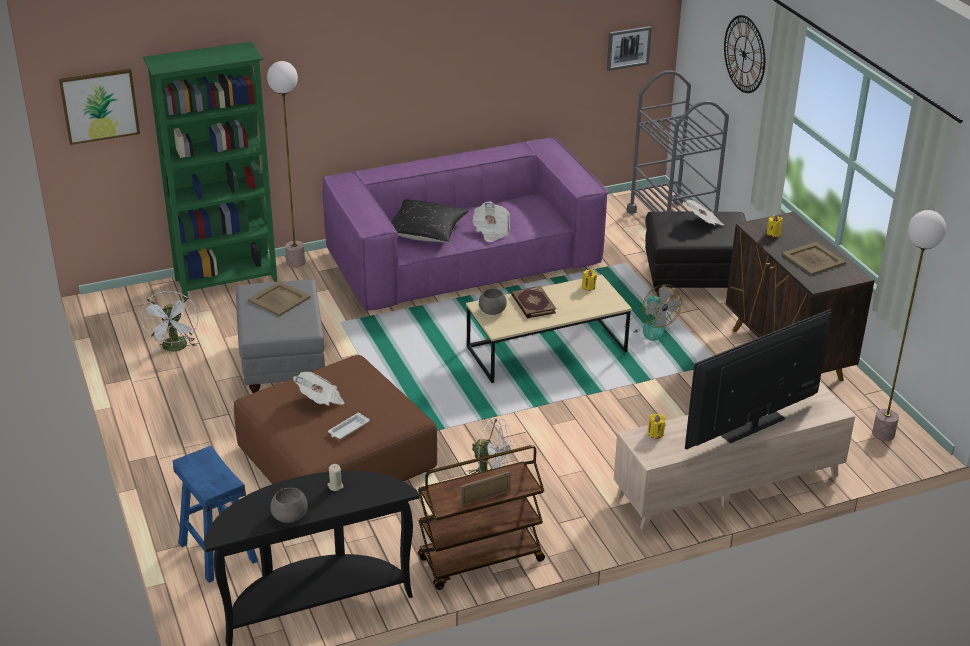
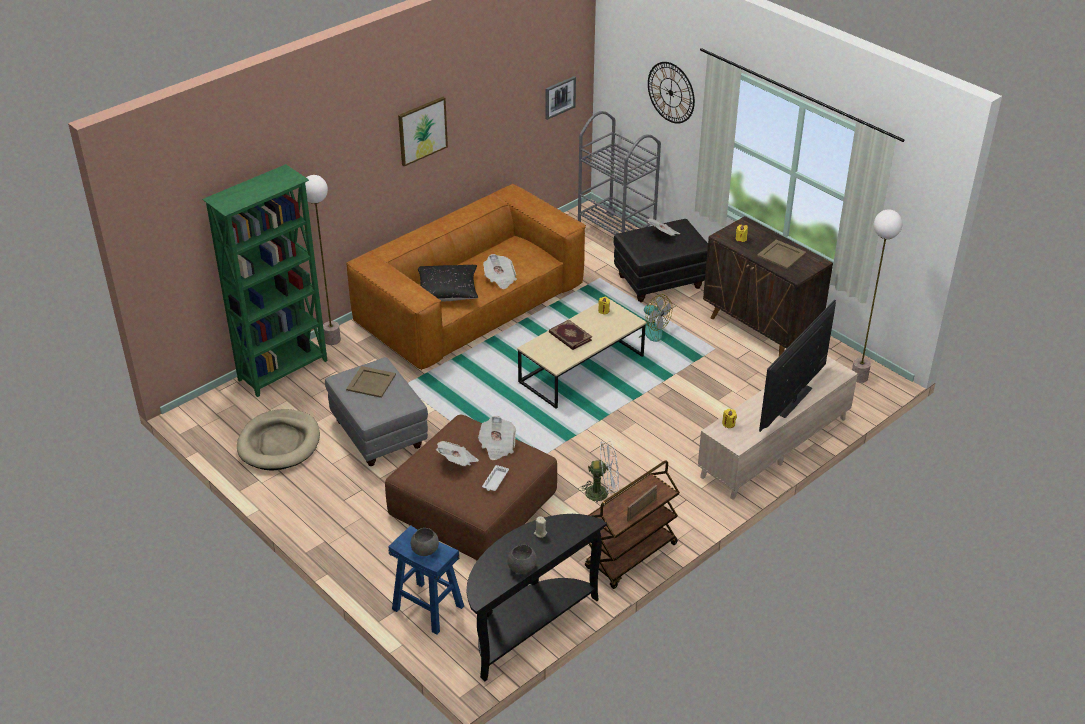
camera: 20 degrees left, 5 degrees up
picture [59,69,140,145] -> picture moved to [398,97,448,166]
white fan [141,291,199,352] -> beige dog bed [237,409,320,470]
purple sofa [322,137,609,311] -> brown sofa [346,184,586,370]
grey bowl [479,288,507,315] -> grey bowl moved to [411,528,439,556]
none -> newspaper [478,416,516,460]

